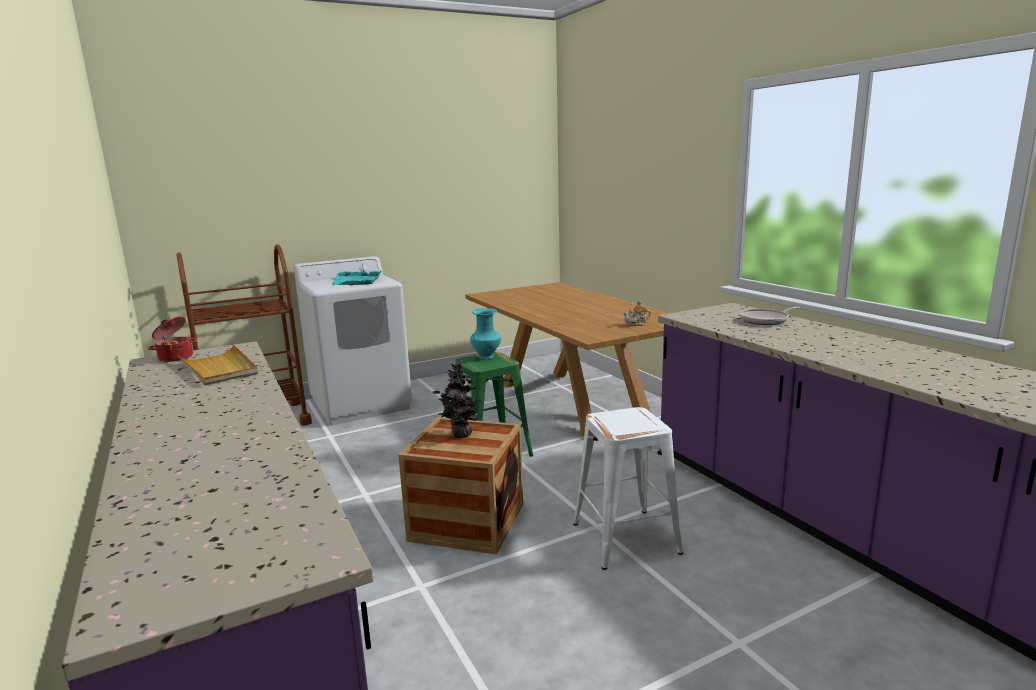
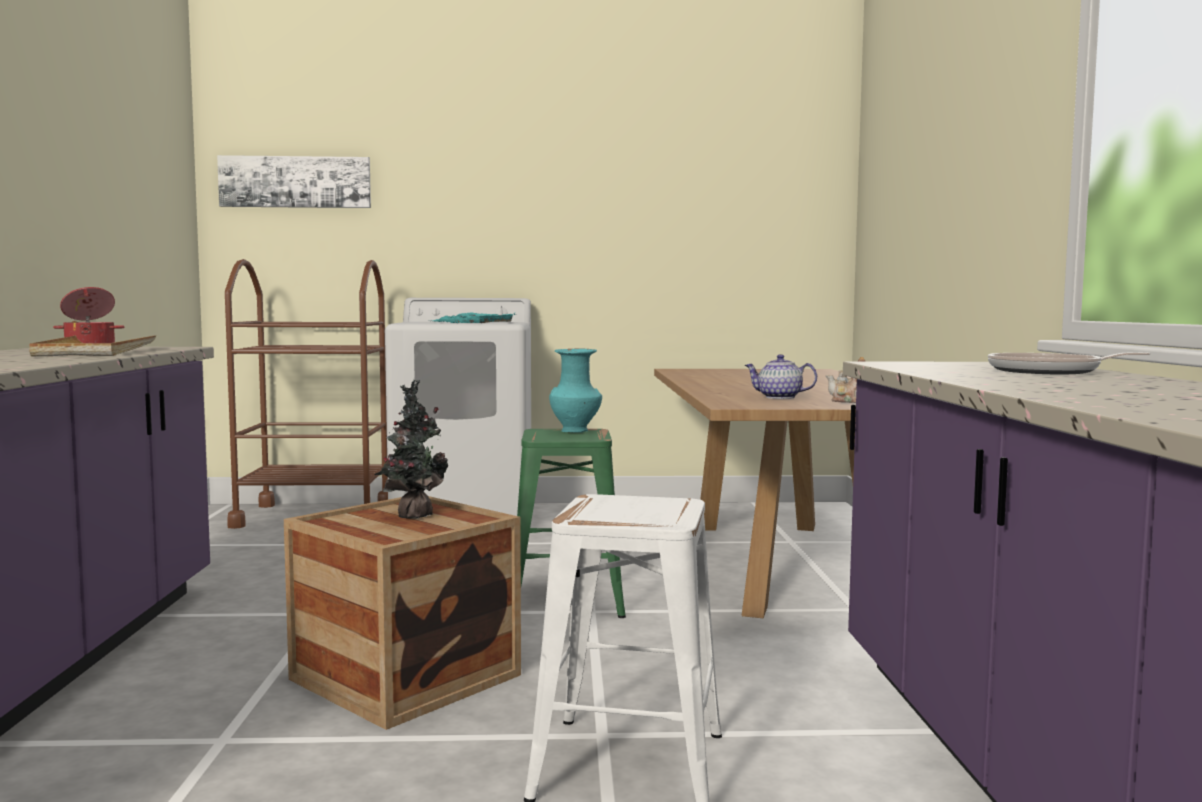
camera: 25 degrees right, 10 degrees down
none -> picture [217,155,371,208]
none -> teapot [745,354,817,399]

